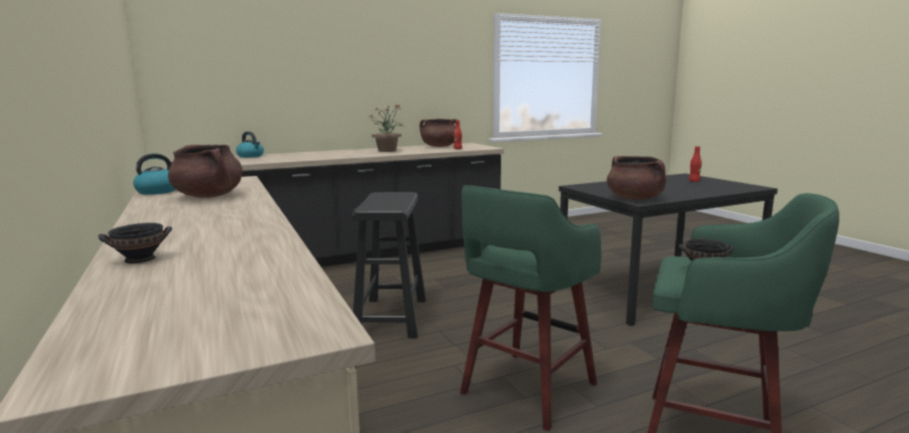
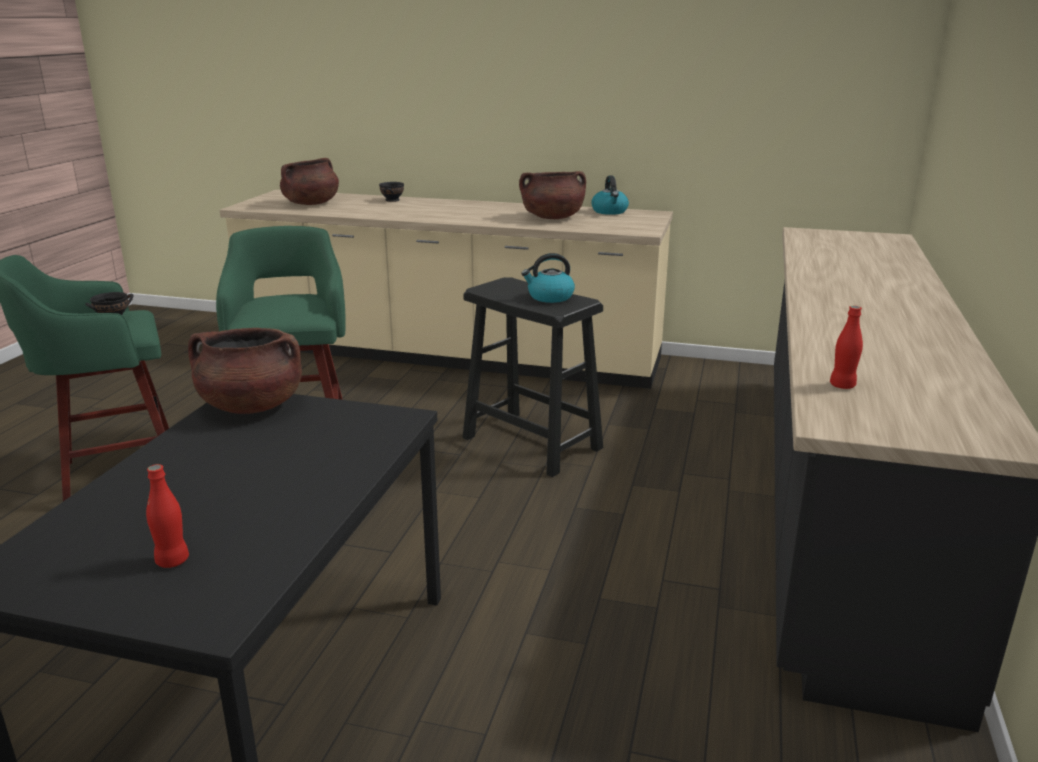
camera: 130 degrees right, 10 degrees up
kettle [236,131,264,158] -> kettle moved to [521,253,575,303]
potted plant [370,104,404,152] -> none
brown cooking pot [420,119,460,147] -> brown cooking pot moved to [280,158,339,205]

